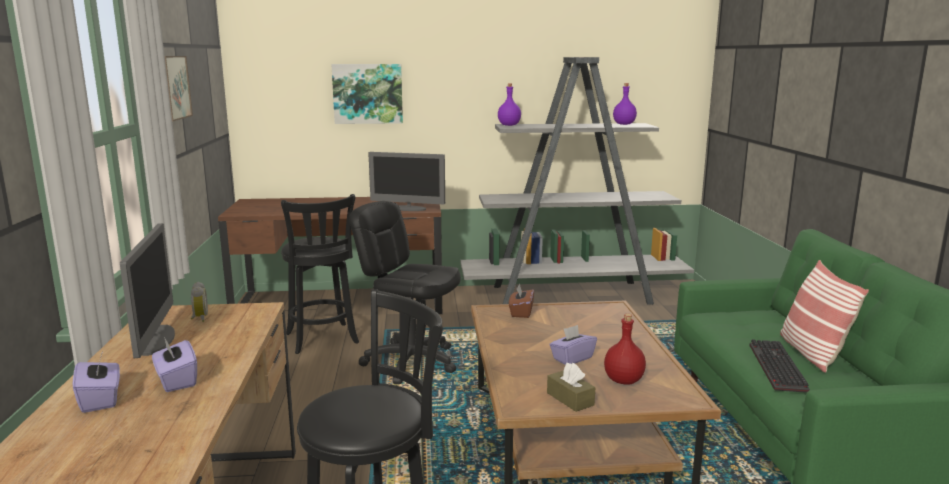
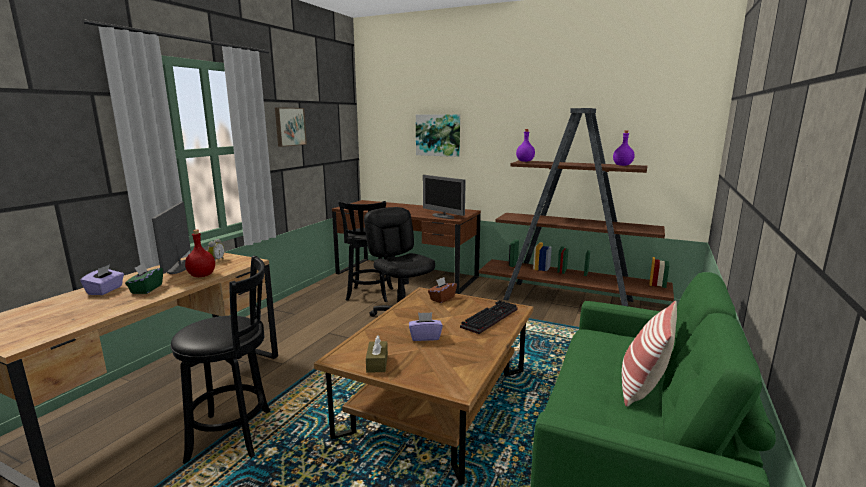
camera: 30 degrees right, 0 degrees up
monitor [120,223,175,358] -> monitor turned 150 degrees clockwise [152,202,191,274]
purple tissue box [152,337,197,392] -> green tissue box [125,263,163,294]
grey bookcase [460,57,694,305] -> brown bookcase [479,108,674,306]
red bottle [604,314,646,385] -> red bottle moved to [185,230,215,277]
keyboard [750,339,810,393] -> keyboard moved to [460,300,518,334]

